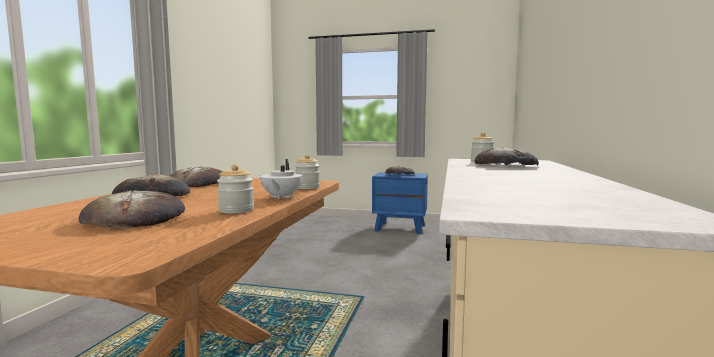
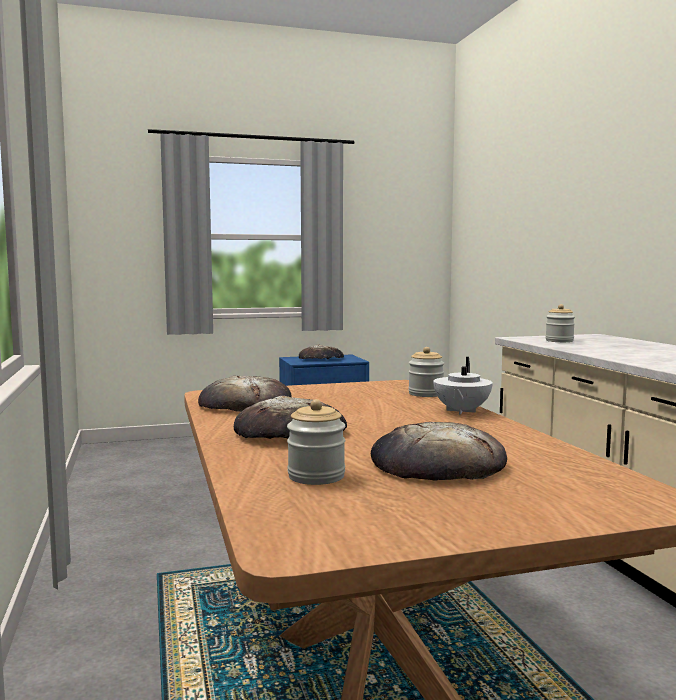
camera: 30 degrees left, 0 degrees up
jar [217,164,254,214] -> jar moved to [287,399,345,485]
white teapot [260,159,302,199] -> white teapot turned 45 degrees clockwise [433,357,493,415]
bread [475,147,539,166] -> none

